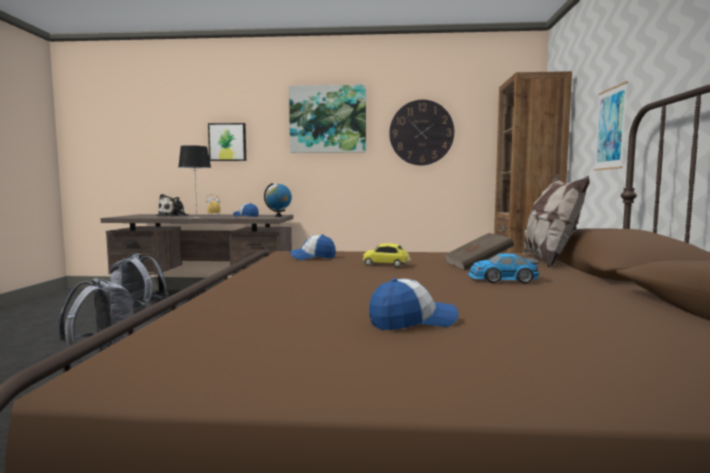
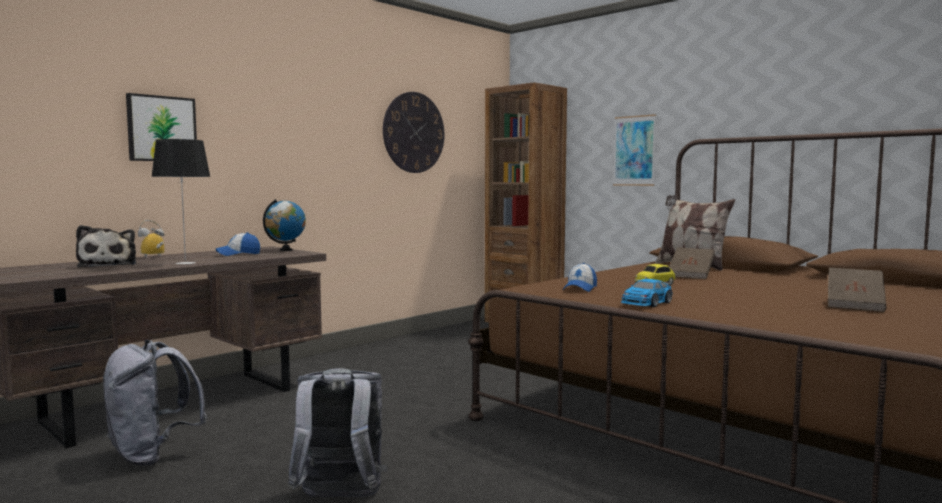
camera: 50 degrees left, 0 degrees up
picture [289,85,366,153] -> none
cap [369,278,459,330] -> brown book [828,267,887,312]
toy car [468,254,539,283] -> toy car moved to [621,279,673,307]

